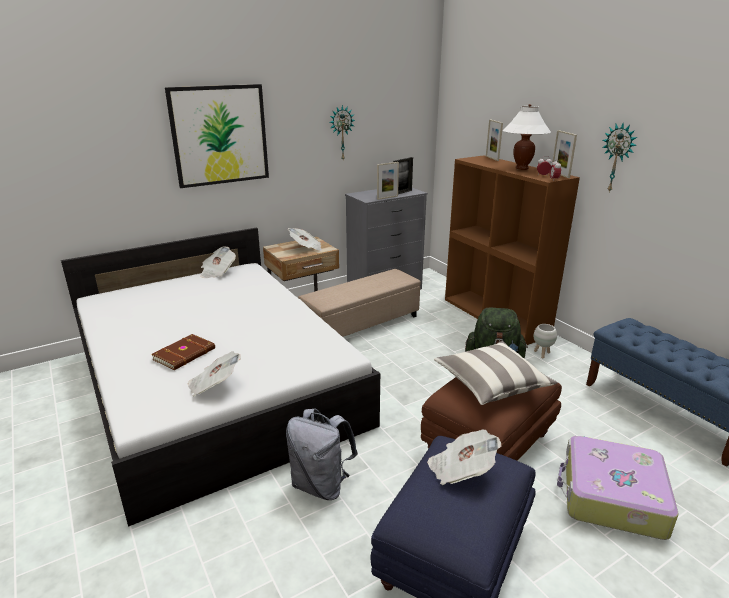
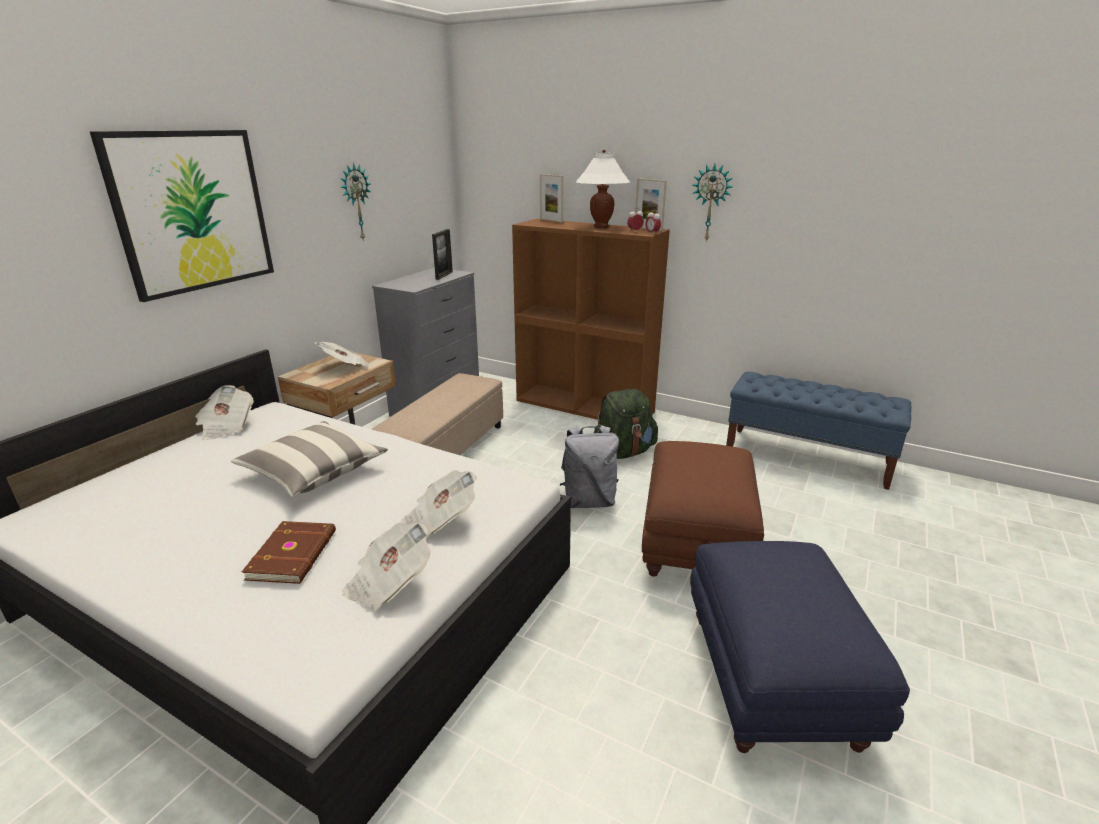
camera: 30 degrees left, 0 degrees up
grey backpack [286,408,358,500] -> grey backpack moved to [560,425,619,508]
picture frame [377,162,399,200] -> none
newspaper [427,430,502,485] -> newspaper moved to [401,470,477,538]
pillow [434,341,558,405] -> pillow moved to [231,421,388,497]
white planter [534,324,557,358] -> none
suitcase [557,436,678,540] -> none

